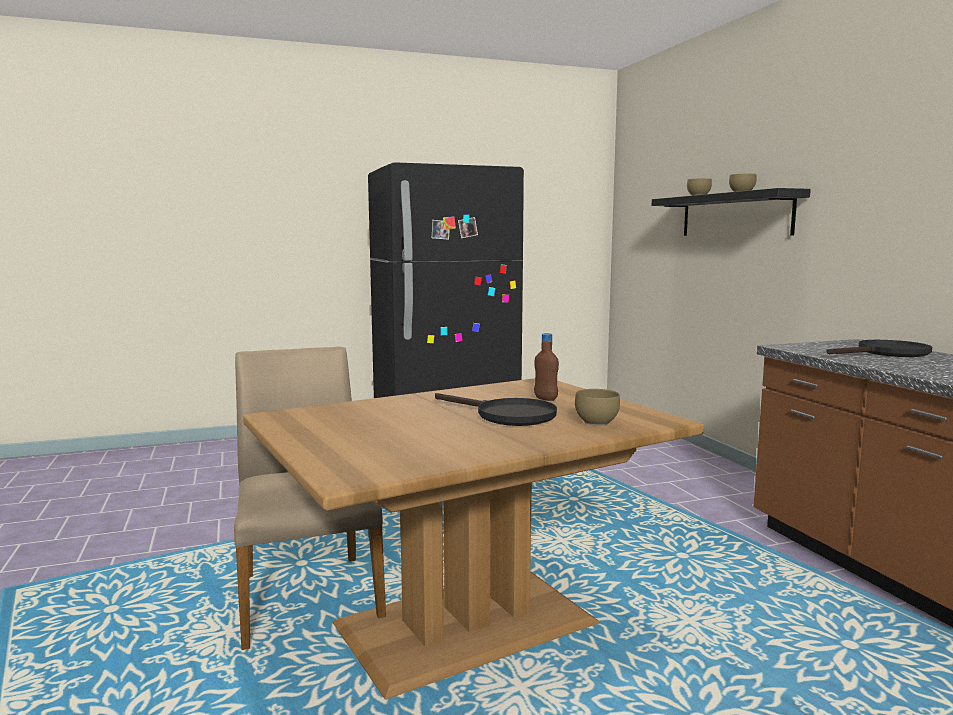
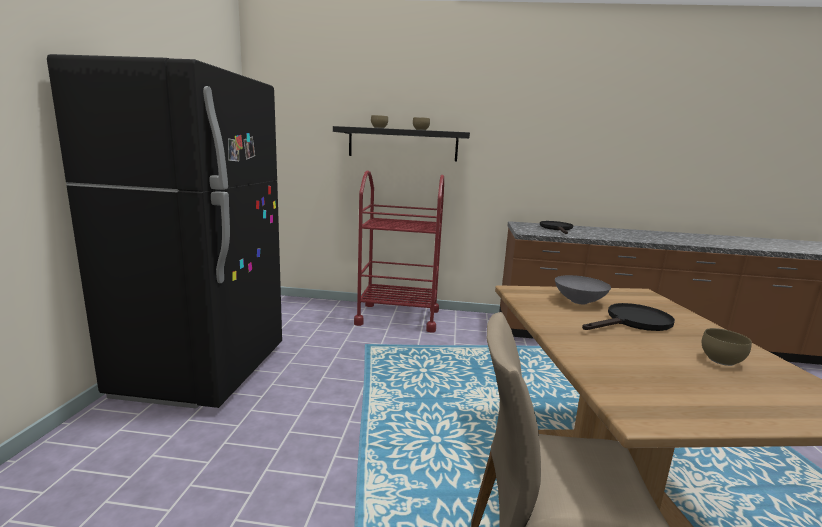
camera: 65 degrees left, 5 degrees up
brown bottle [534,333,559,401] -> grey bowl [555,275,611,304]
brown bowl [575,389,620,426] -> brown bowl moved to [702,328,752,366]
none -> red cart [354,170,444,333]

